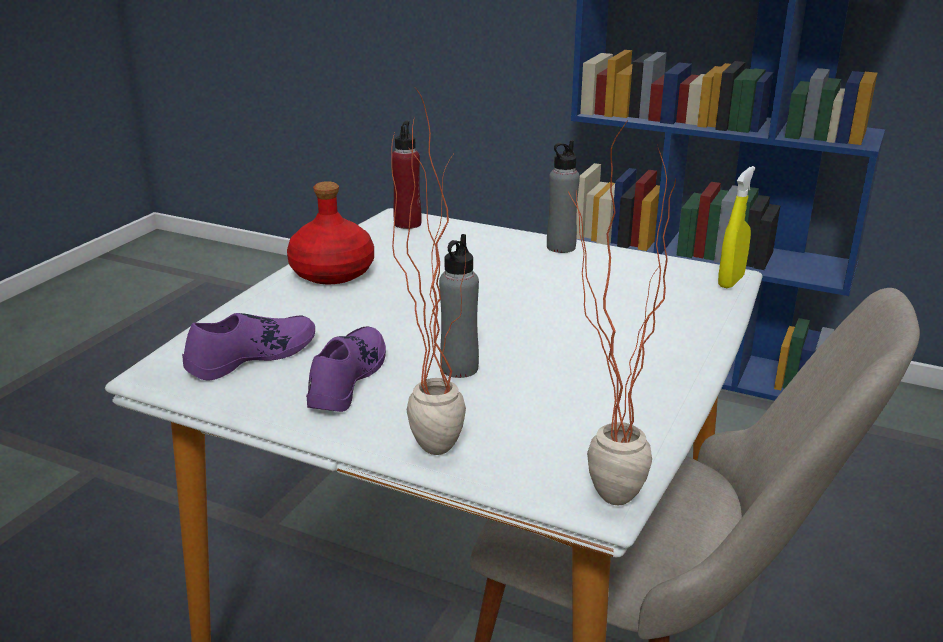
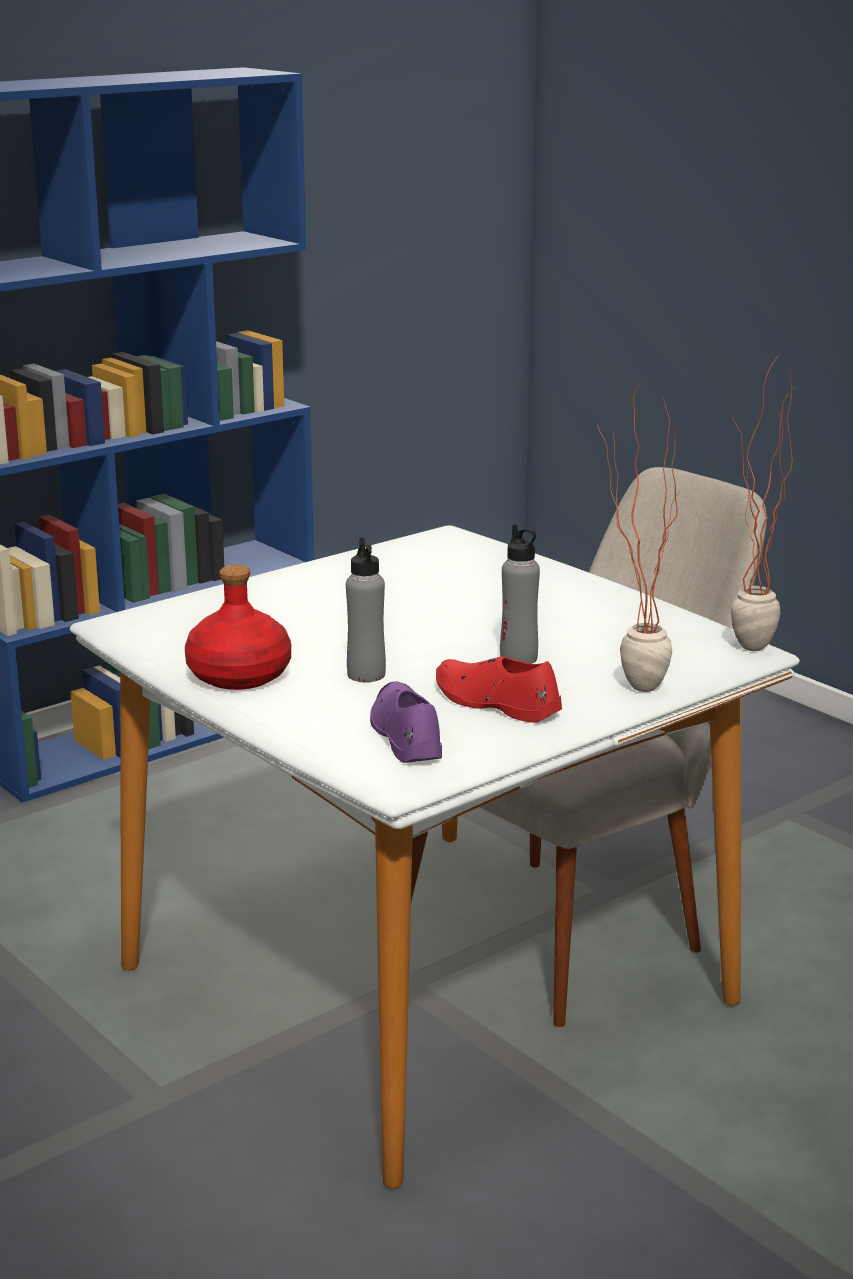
camera: 65 degrees left, 5 degrees down
purple shoe [306,327,386,412] -> red shoe [436,656,562,723]
red bottle [392,120,422,229] -> none
grey bottle [547,140,580,253] -> grey bottle moved to [346,537,386,682]
yellow spray bottle [718,166,755,288] -> none

